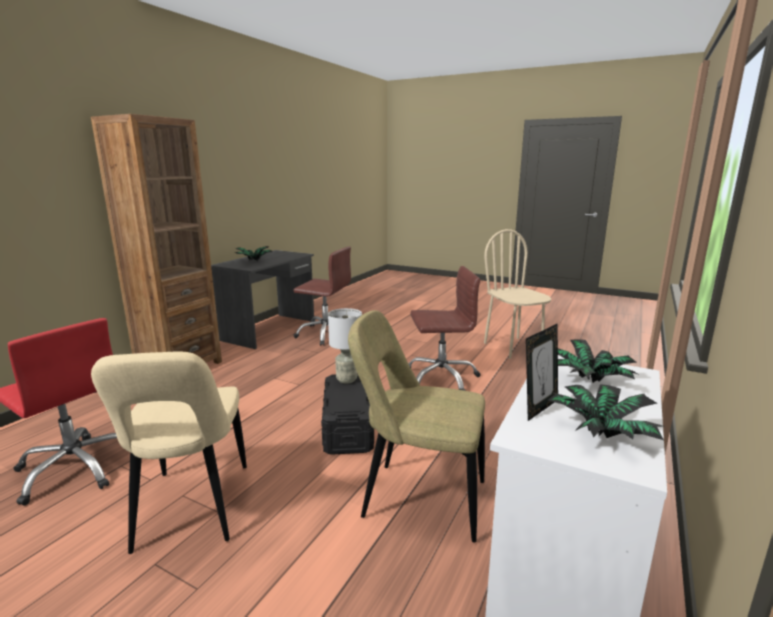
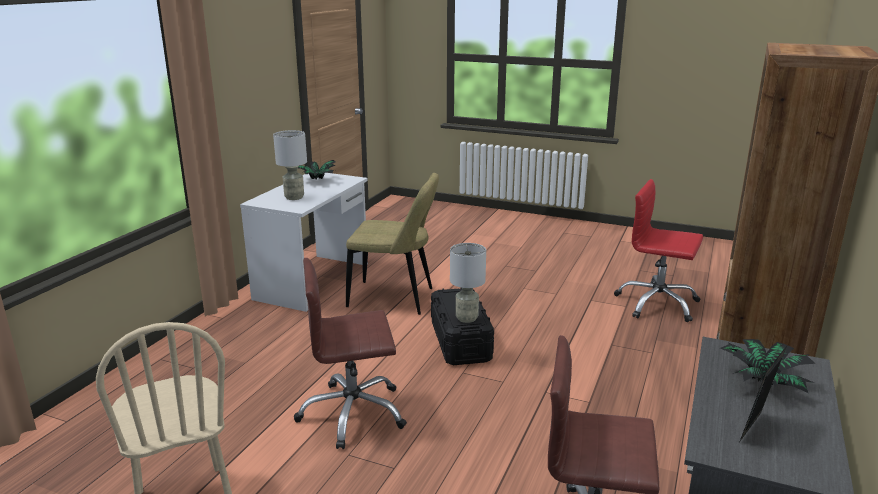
camera: 175 degrees right, 5 degrees up
beige chair [91,351,247,554] -> none
picture frame [526,324,558,421] -> picture frame moved to [740,346,787,441]
potted plant [558,339,640,383] -> grey table lamp [273,130,307,200]

